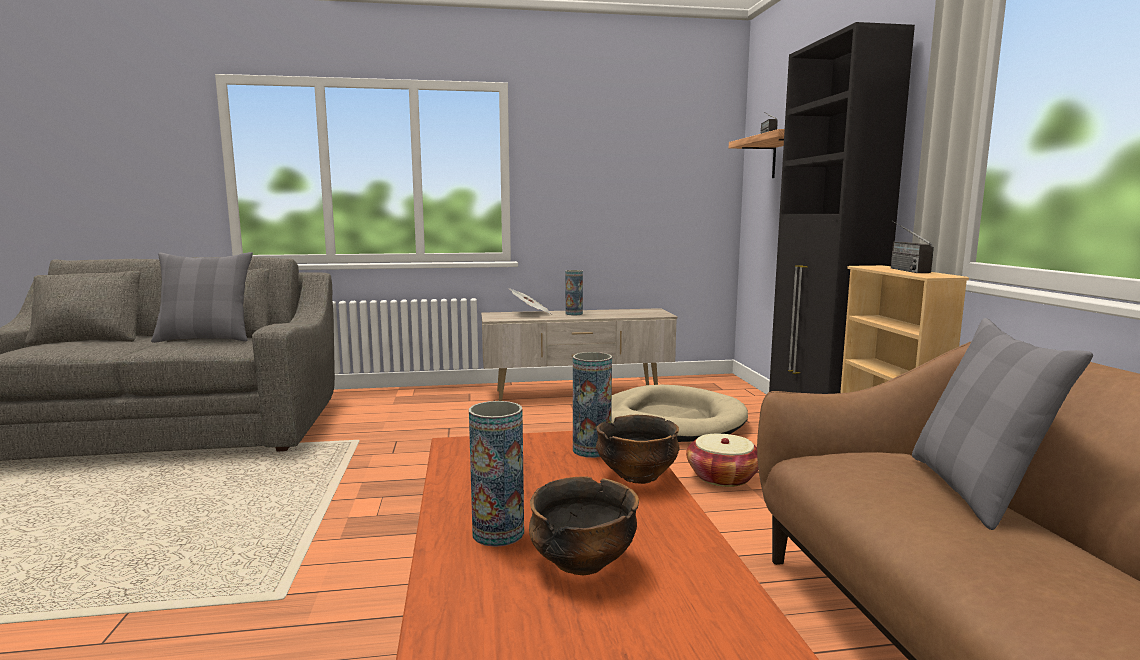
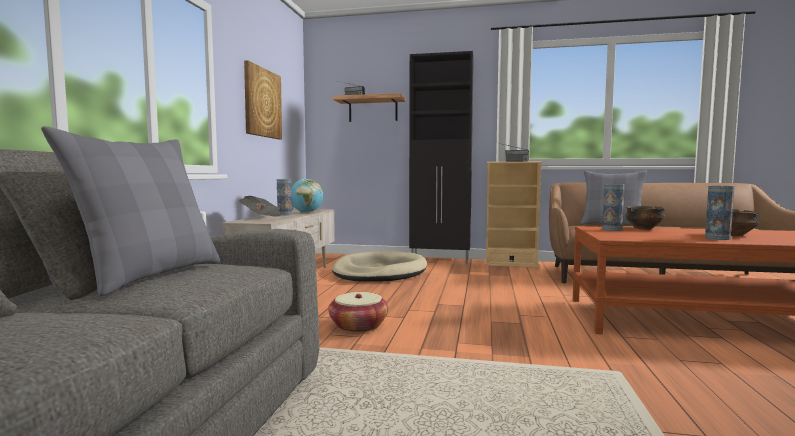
camera: 70 degrees left, 5 degrees down
basket [686,434,759,487] -> basket moved to [328,292,389,333]
none -> picture [244,60,282,139]
none -> globe [292,179,323,213]

